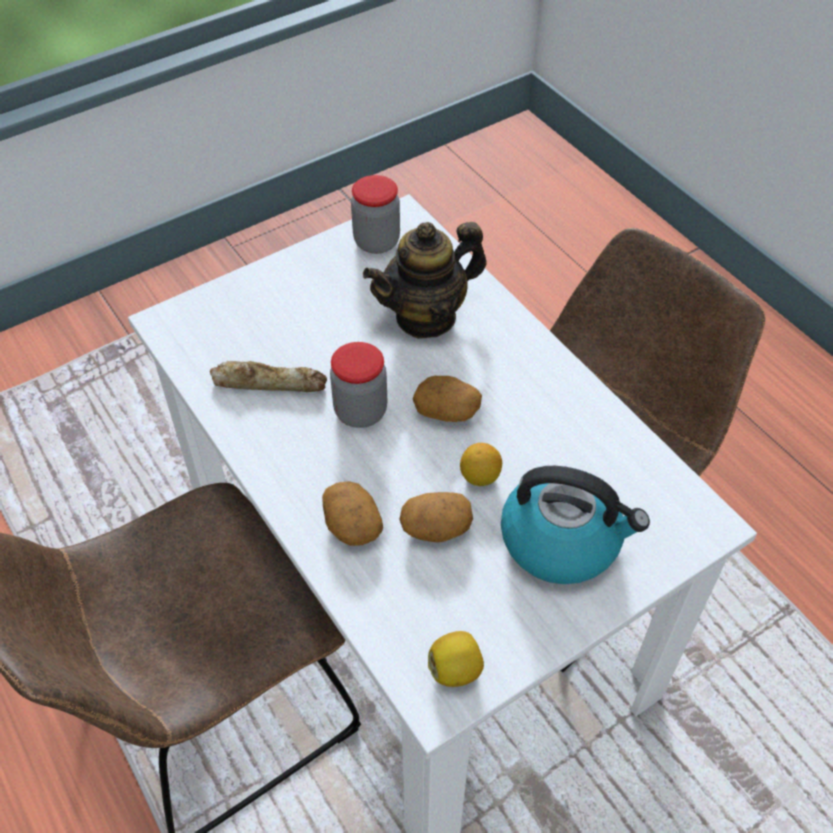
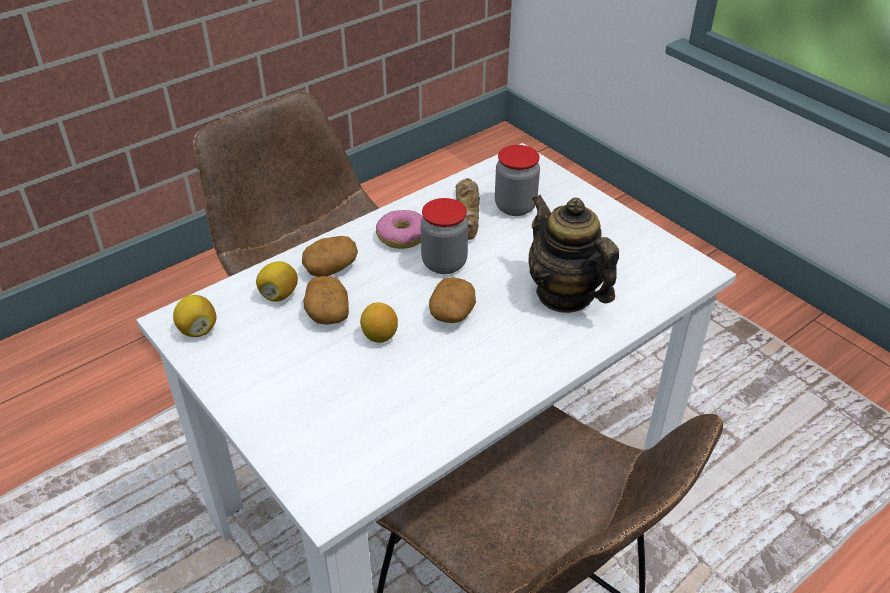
camera: 85 degrees right, 10 degrees down
jar [351,175,400,254] -> jar moved to [495,145,540,216]
kettle [501,466,650,584] -> none
none -> lemon [256,261,298,302]
none -> donut [376,210,423,249]

